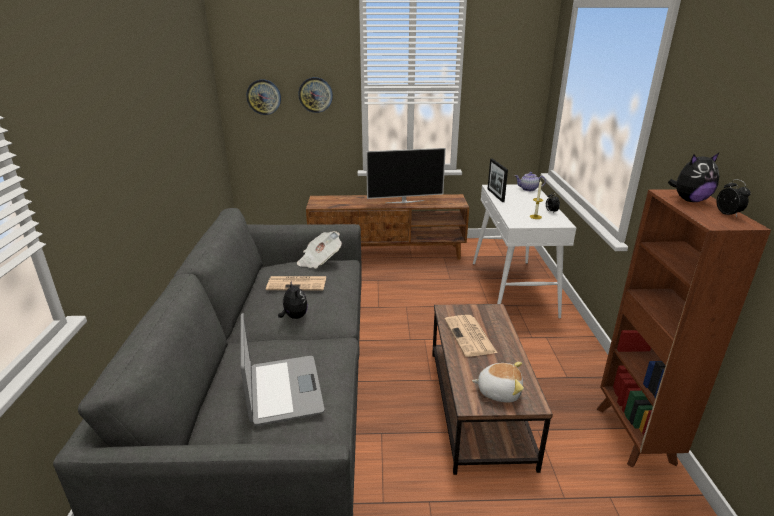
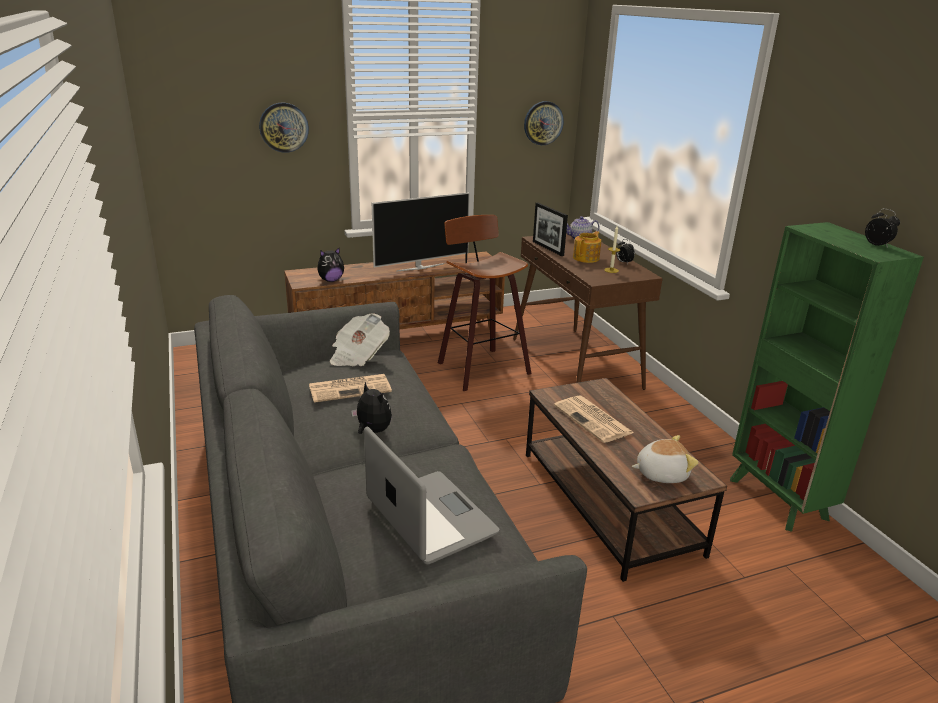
camera: 20 degrees left, 0 degrees up
wall clock [246,79,281,115] -> wall clock moved to [524,101,564,145]
white console table [473,185,576,319] -> brown console table [513,233,663,390]
brown bookcase [596,189,771,467] -> green bookcase [730,222,924,532]
plush toy [668,153,719,202] -> plush toy moved to [317,247,344,282]
none -> stool [438,215,531,391]
none -> teapot [573,231,601,263]

